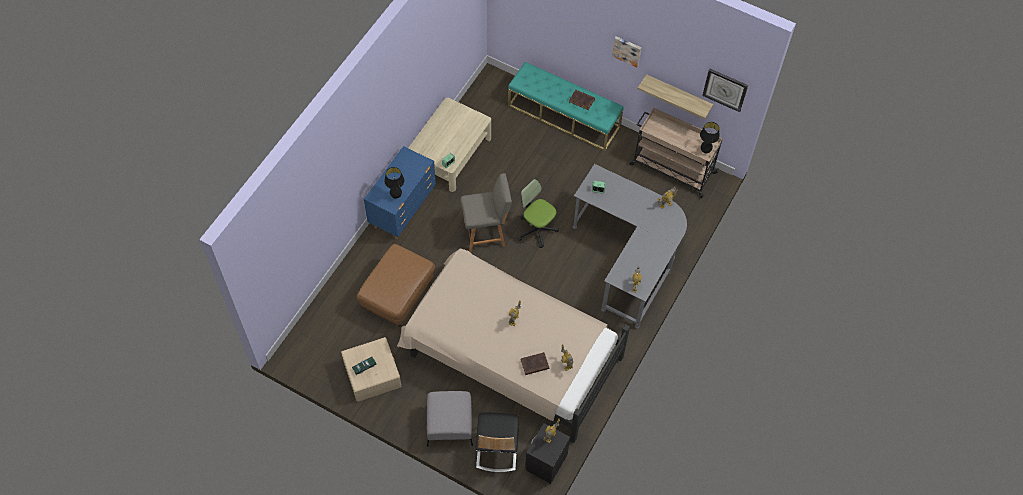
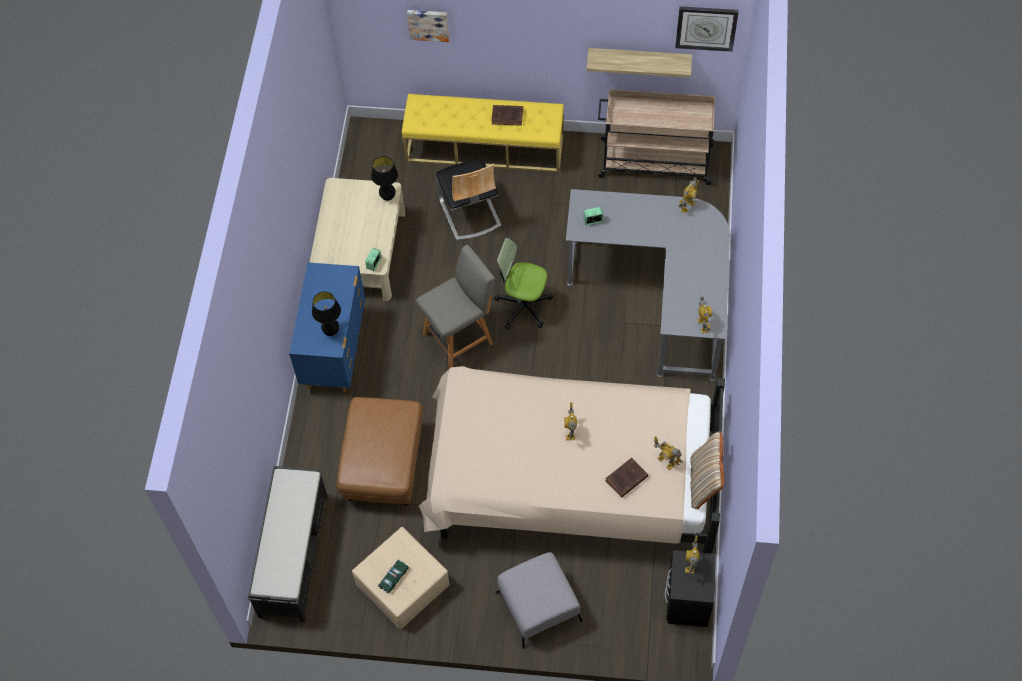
camera: 20 degrees left, 0 degrees up
chair [476,412,519,472] -> chair moved to [436,159,502,240]
turquoise bench [508,62,624,151] -> yellow bench [402,94,564,172]
picture [612,36,641,67] -> picture moved to [407,10,449,42]
black table lamp [700,122,720,153] -> black table lamp moved to [371,156,398,201]
none -> black bench [248,466,327,622]
none -> beige pillow [690,431,725,509]

